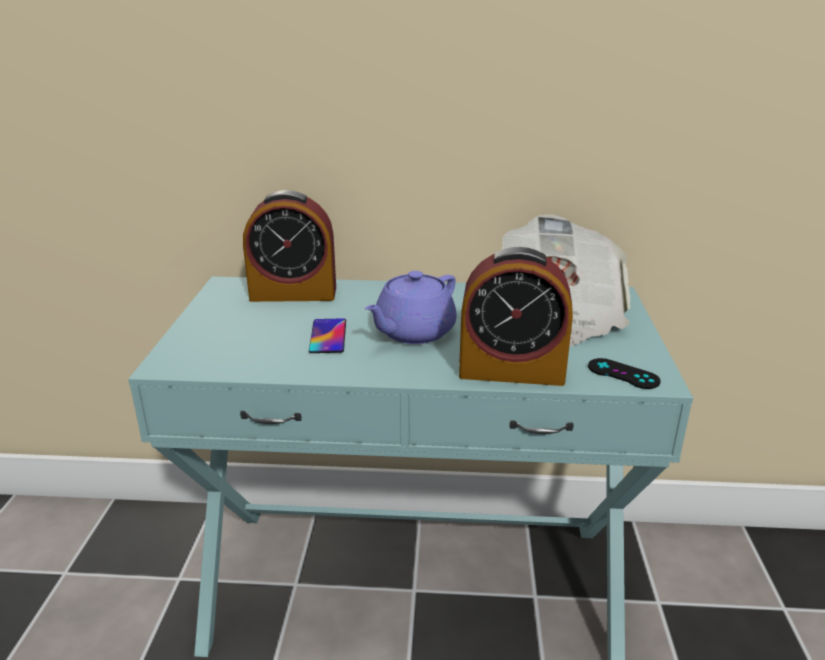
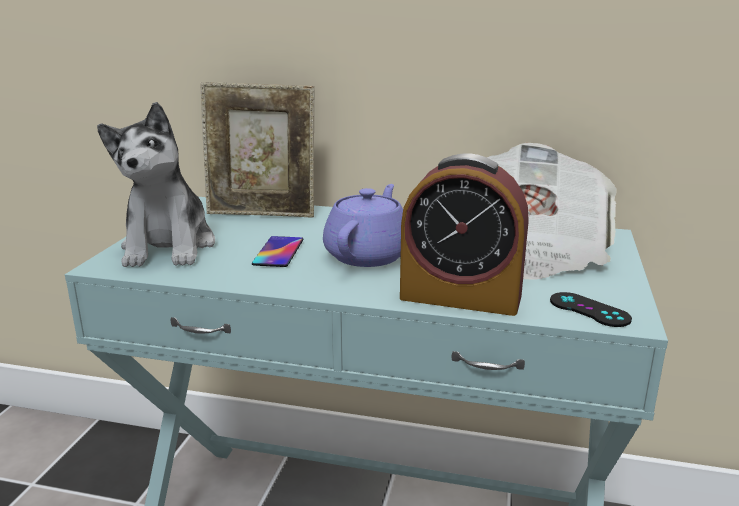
camera: 10 degrees right, 5 degrees down
alarm clock [243,190,336,302] -> picture frame [200,82,314,217]
purple teapot [365,271,457,344] -> purple teapot turned 150 degrees clockwise [323,184,403,267]
none -> plush toy [97,102,215,267]

